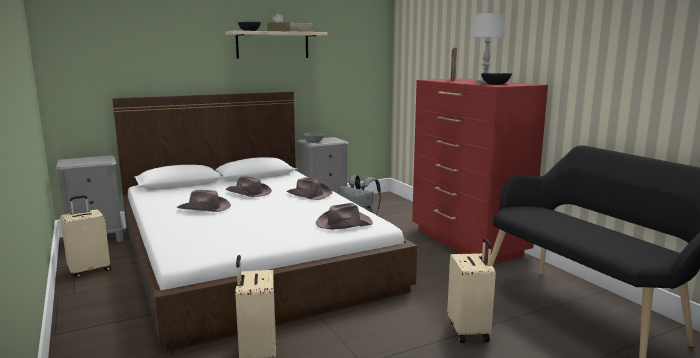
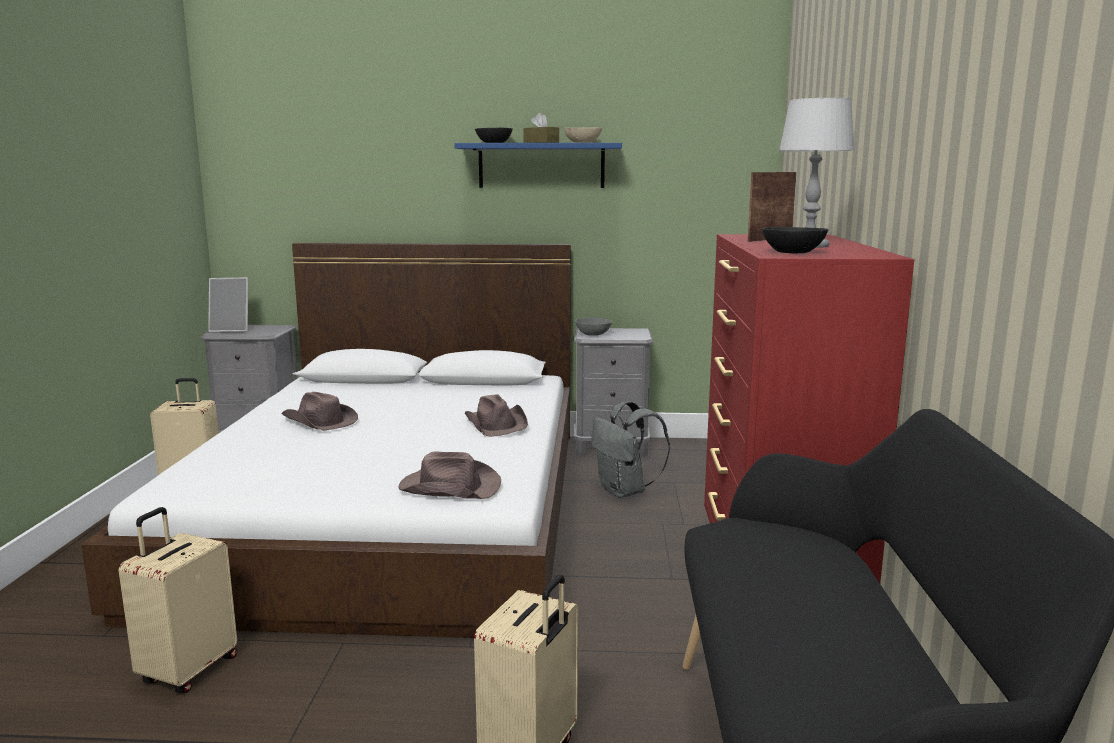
camera: 30 degrees right, 0 degrees up
beige shelf [226,31,328,59] -> blue shelf [454,143,622,188]
brown hat [226,176,272,197] -> none
none -> picture frame [208,278,248,333]

